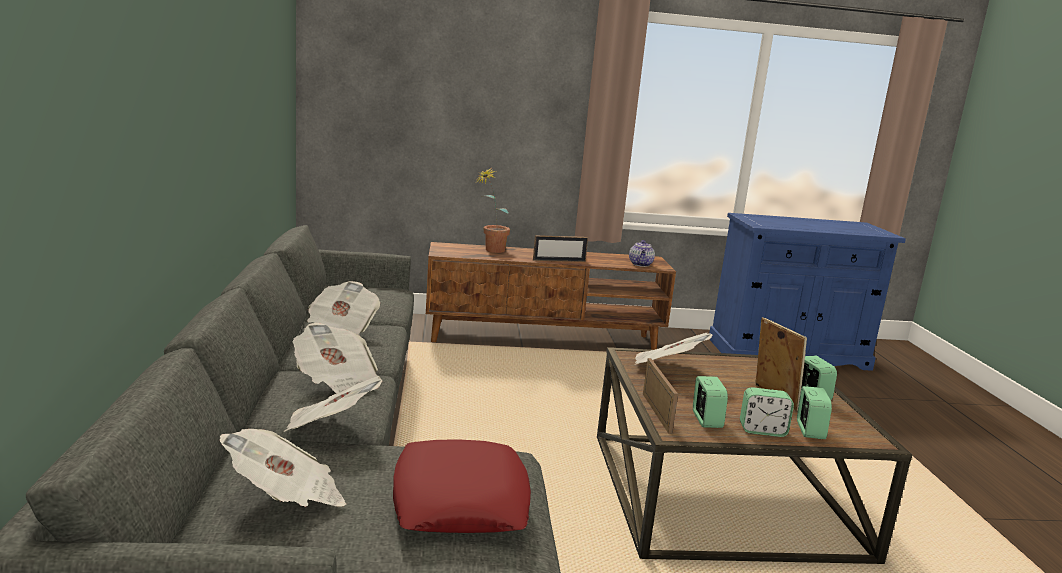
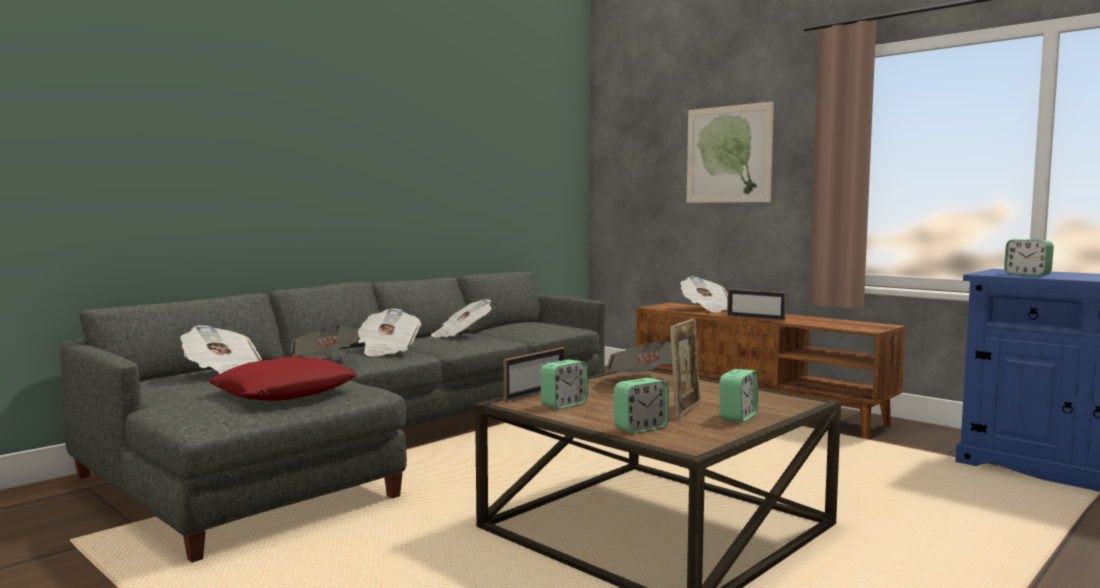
camera: 50 degrees right, 10 degrees down
potted plant [477,169,510,253] -> newspaper [680,276,728,313]
teapot [629,240,655,267] -> none
alarm clock [740,387,794,437] -> alarm clock moved to [1004,239,1054,276]
none -> picture [687,101,774,203]

